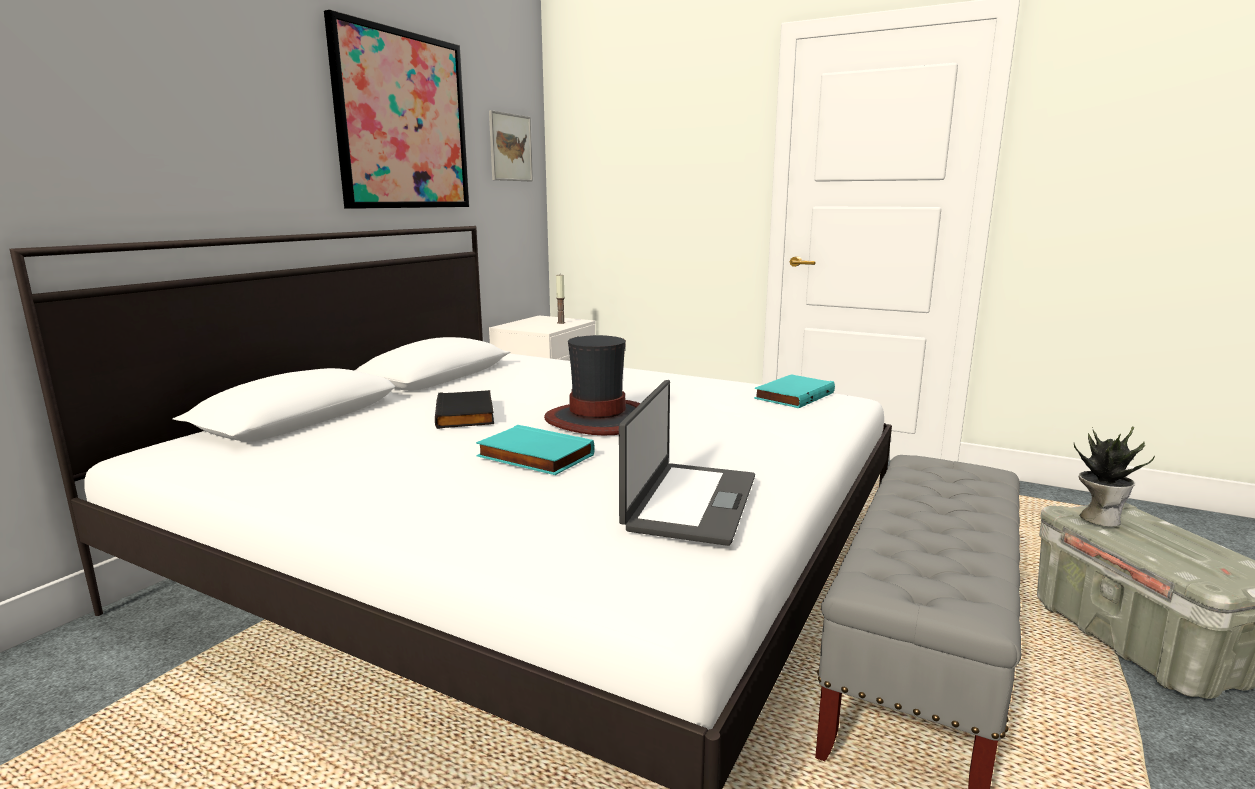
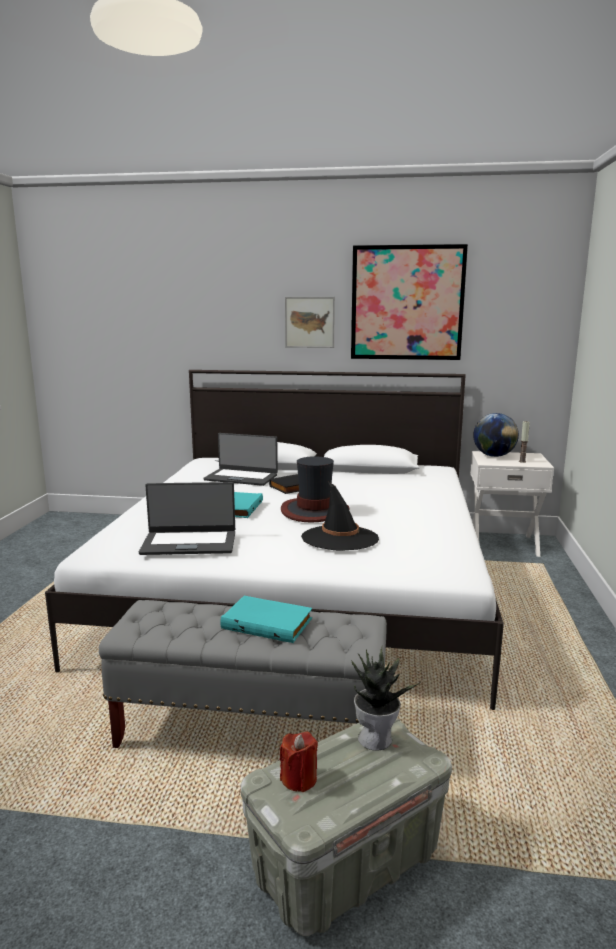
camera: 70 degrees right, 0 degrees up
picture [489,110,533,181] -> picture moved to [285,297,335,348]
turquoise book [754,374,835,408] -> turquoise book moved to [220,596,312,643]
none -> laptop [203,433,278,486]
none -> red candle [280,732,318,792]
none -> black hat [301,482,379,551]
none -> globe [473,413,519,457]

